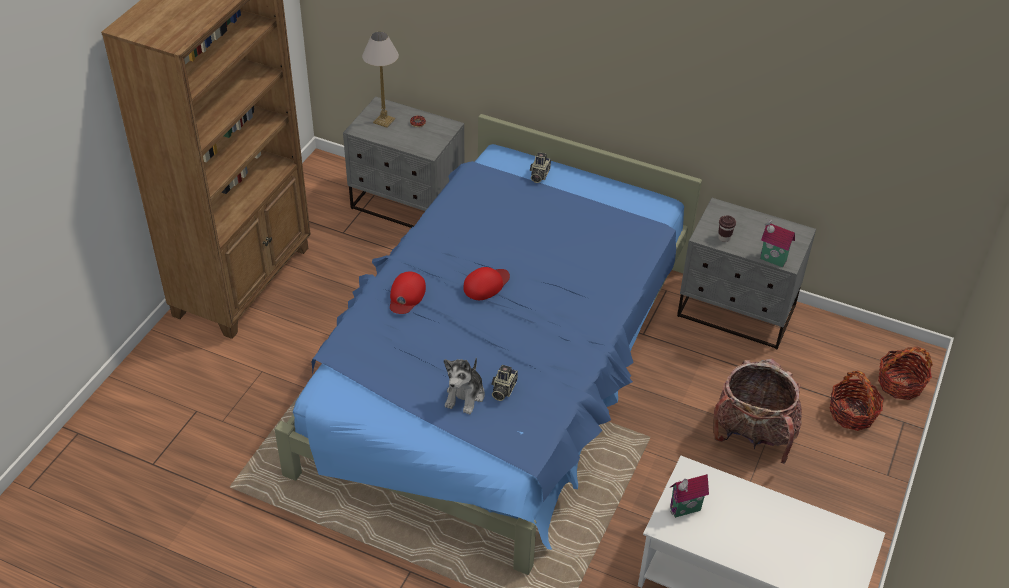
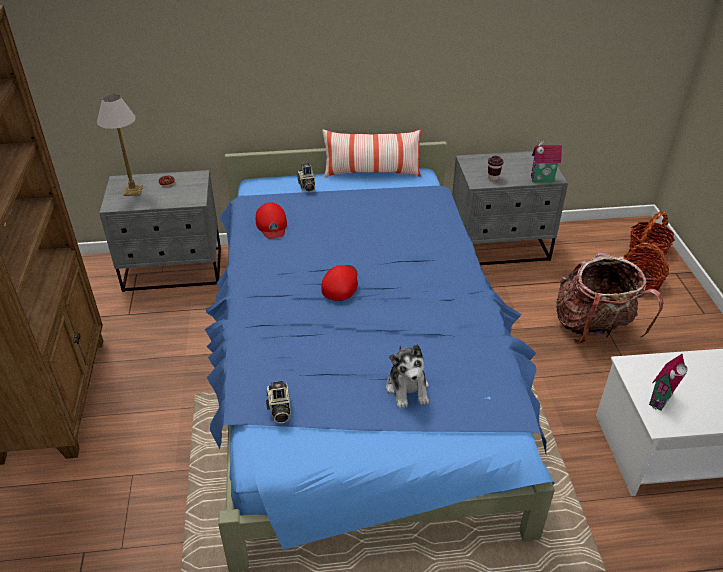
camera: 30 degrees left, 5 degrees down
red cap [390,271,426,314] -> red cap moved to [256,202,287,239]
camera [492,365,518,401] -> camera moved to [266,381,291,423]
none -> pillow [323,129,421,178]

